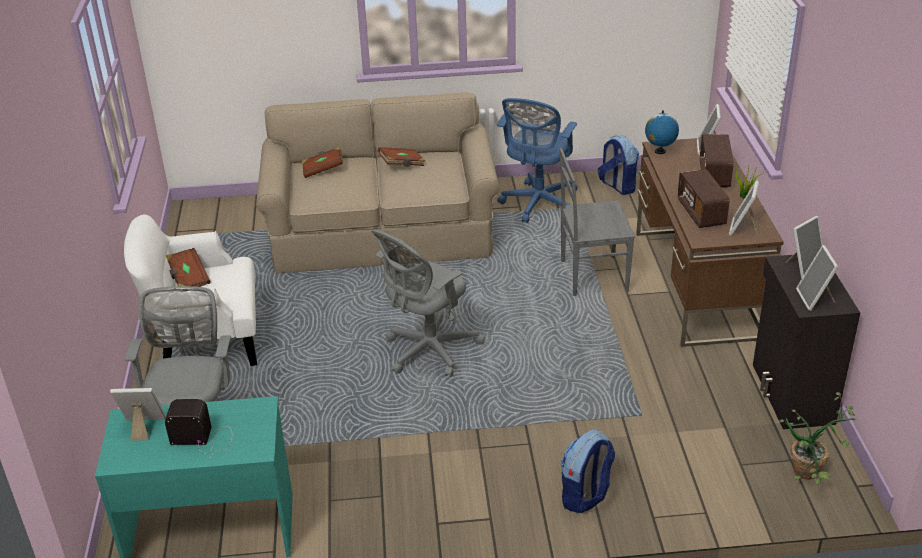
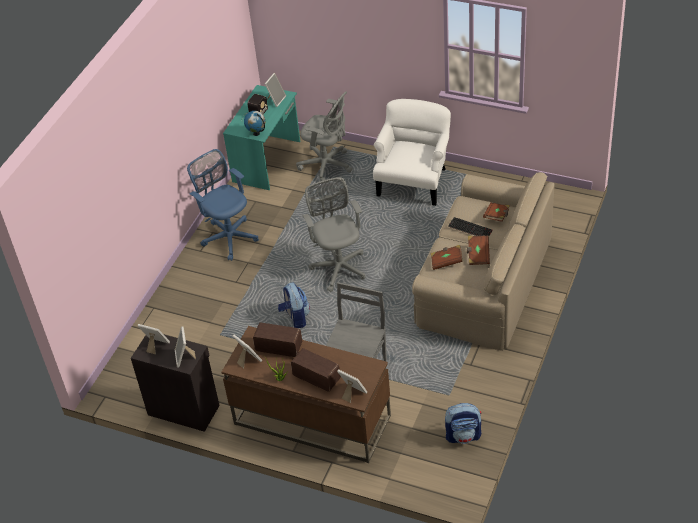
camera: 120 degrees right, 10 degrees up
brown book [166,248,211,287] -> brown book moved to [431,245,463,270]
blue office chair [497,98,577,223] -> blue office chair moved to [187,149,259,261]
backpack [561,429,615,513] -> backpack moved to [278,283,310,328]
globe [645,110,679,154] -> globe moved to [244,111,265,136]
potted plant [779,392,856,485] -> none
none -> keyboard [448,217,493,236]

